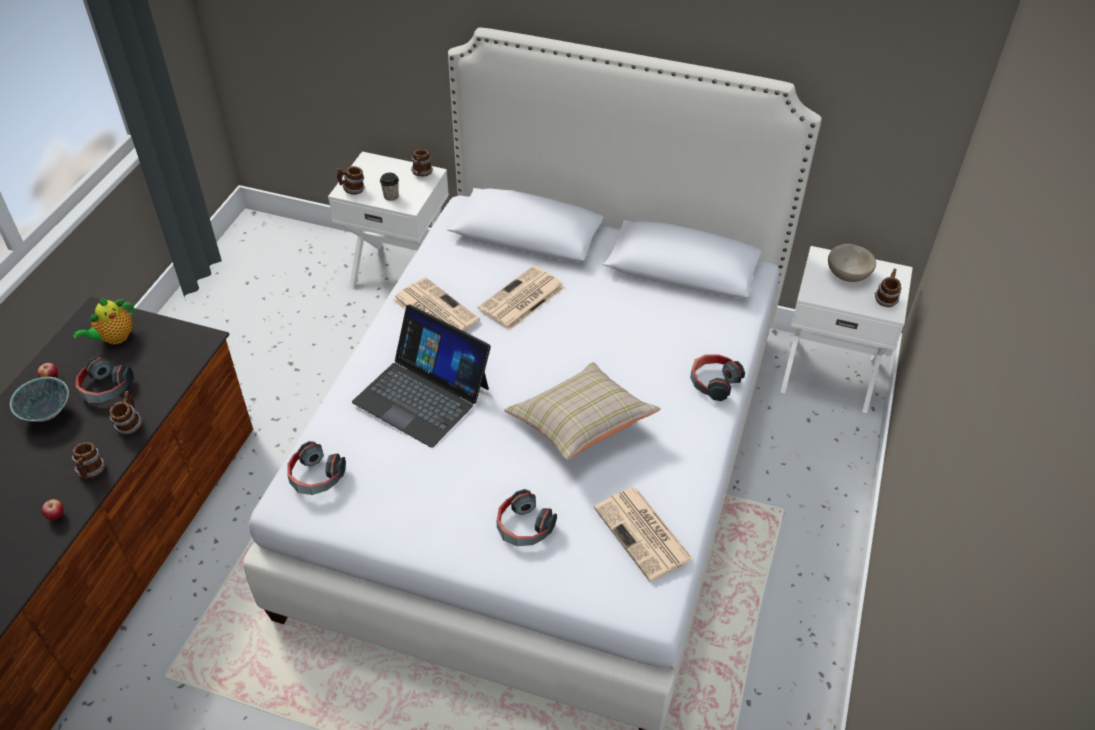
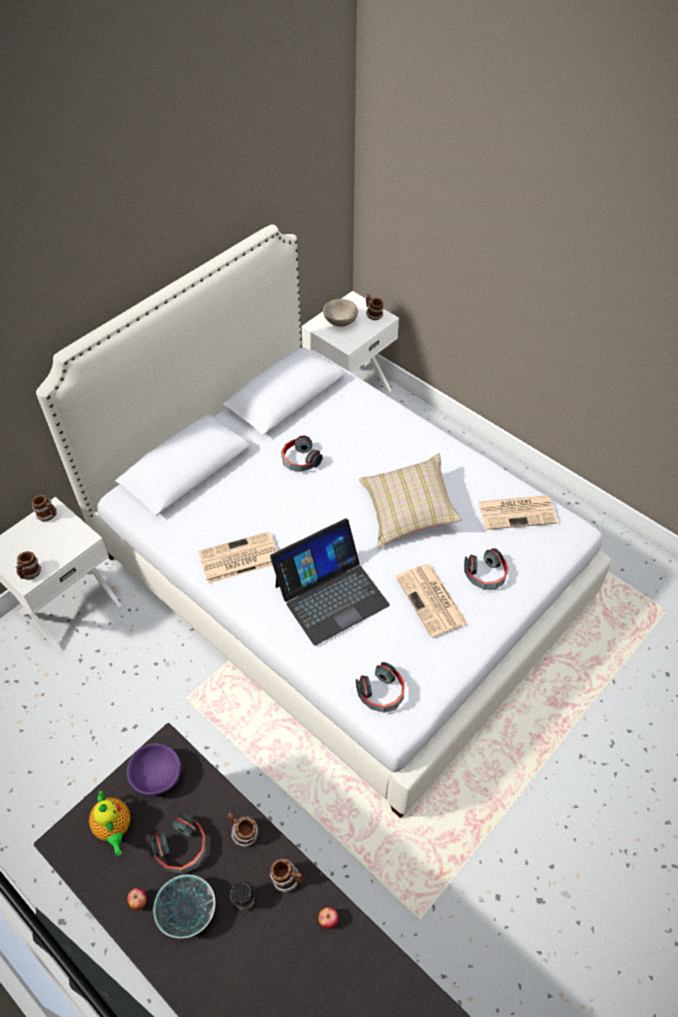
camera: 65 degrees left, 5 degrees up
cup [380,173,399,201] -> cup moved to [230,881,255,911]
newspaper [478,265,565,330] -> newspaper moved to [396,564,468,638]
headphones [690,354,745,401] -> headphones moved to [281,435,323,472]
none -> purple bowl [127,743,181,796]

